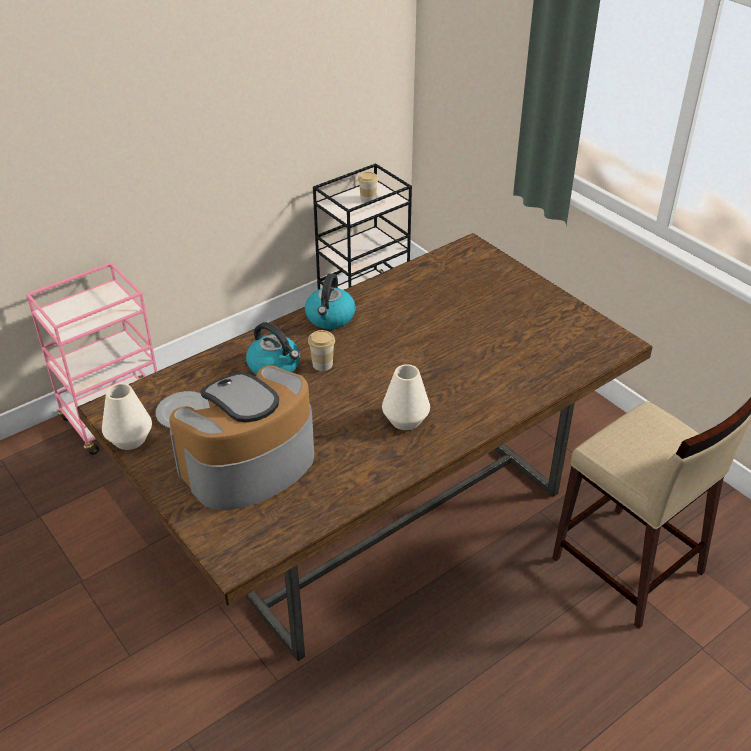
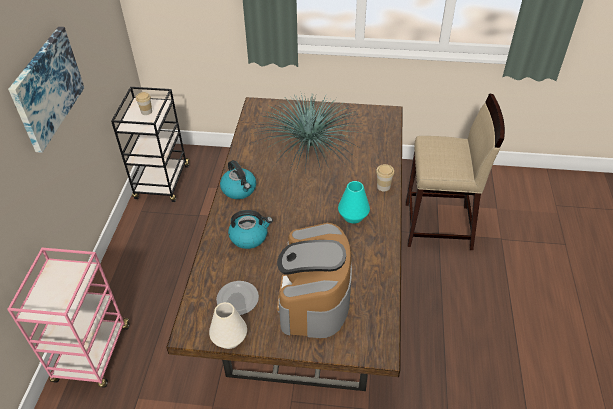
camera: 45 degrees left, 5 degrees up
cup [308,330,335,371] -> cup moved to [376,164,395,191]
white vase [382,364,430,430] -> turquoise vase [338,181,370,224]
none -> picture [8,27,84,153]
none -> potted plant [249,91,365,171]

